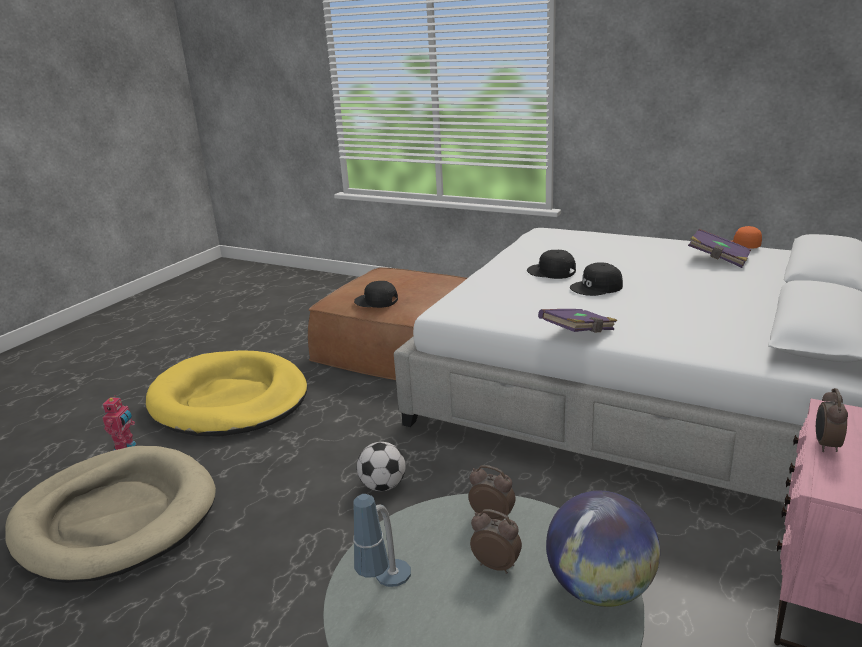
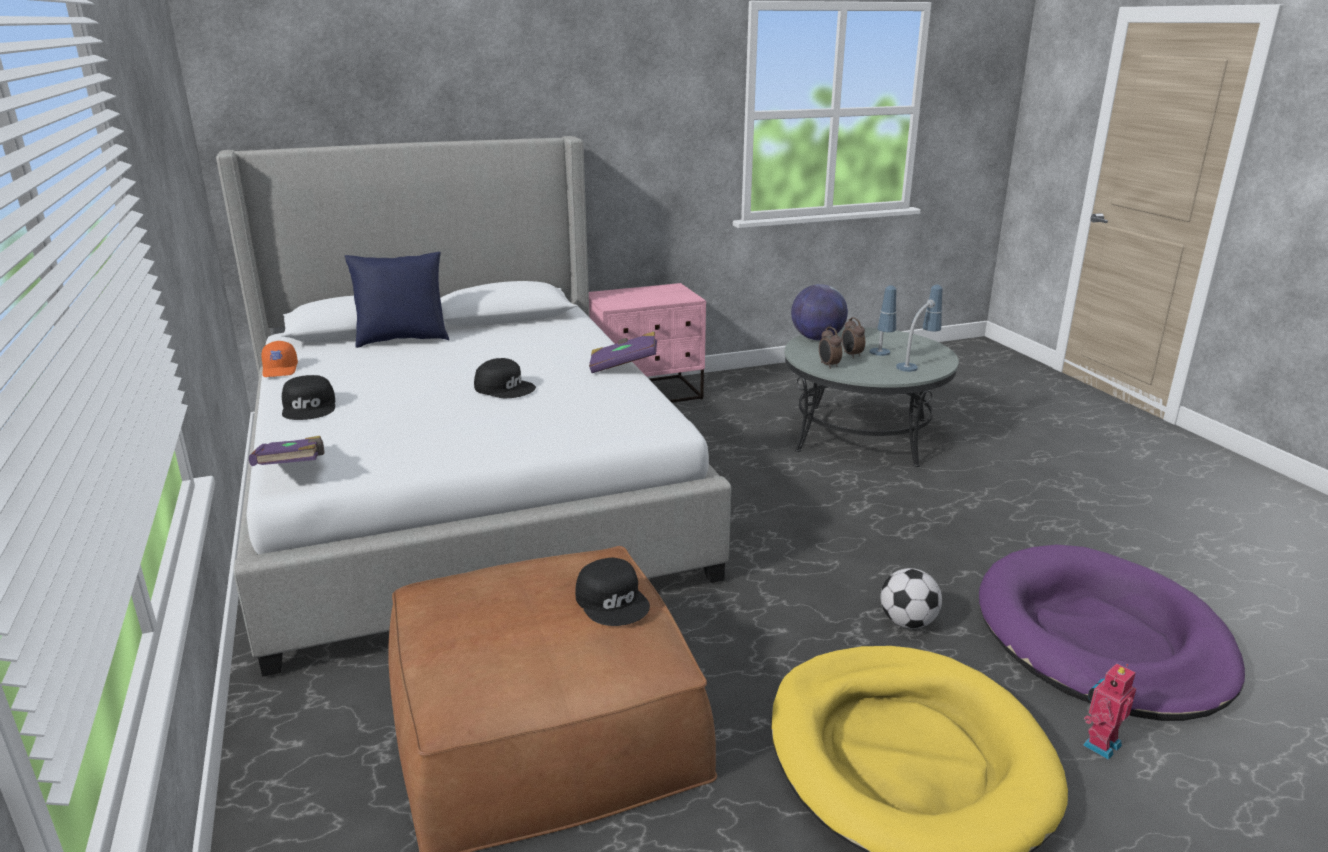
camera: 140 degrees left, 0 degrees up
beige dog bed [5,446,216,583] -> purple dog bed [979,545,1245,721]
football [357,442,406,491] -> football moved to [881,568,942,629]
black cap [527,250,576,279] -> black cap moved to [282,375,335,420]
purple book [688,229,752,268] -> purple book moved to [249,436,324,466]
alarm clock [816,388,848,452] -> none
none -> blue pillow [345,252,449,348]
none -> table lamp [870,285,897,356]

